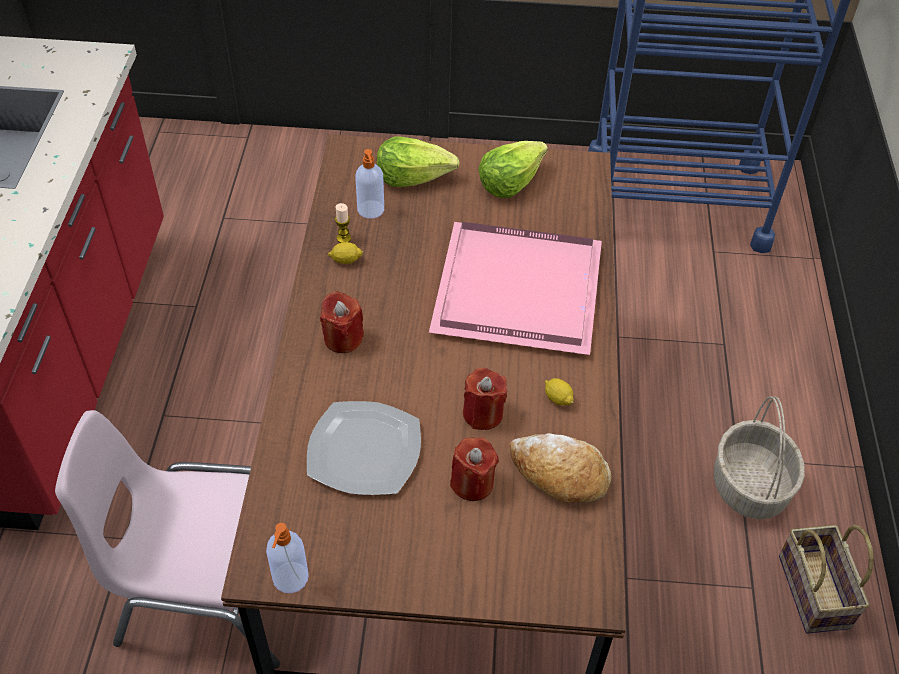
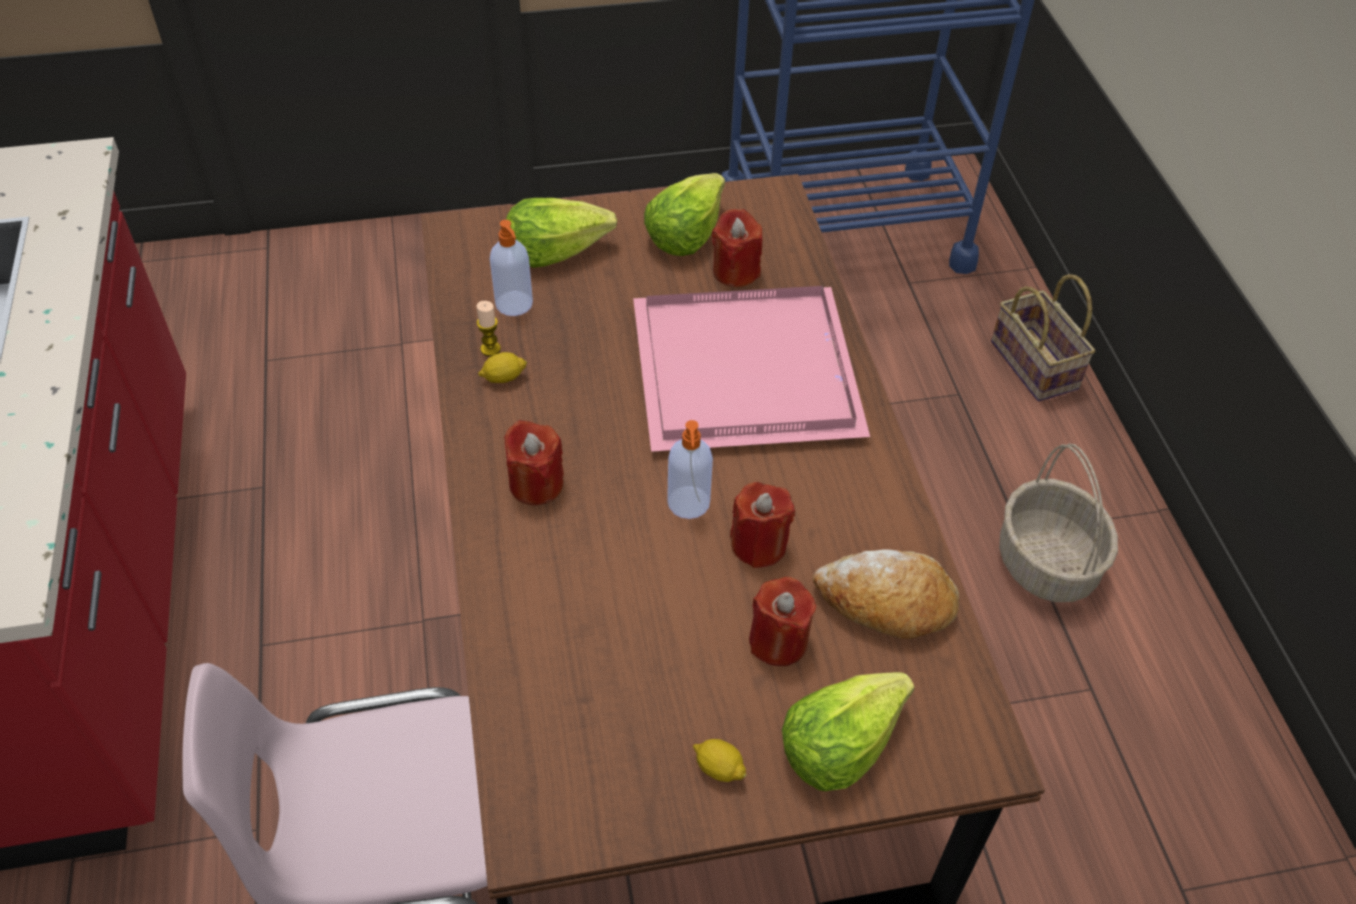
camera: 15 degrees left, 0 degrees up
soap dispenser [266,523,309,593] -> soap dispenser moved to [667,420,713,519]
plate [307,401,421,495] -> none
lemon [545,378,574,405] -> lemon moved to [693,739,746,782]
basket [779,524,874,634] -> basket moved to [991,274,1095,401]
none -> red candle [712,209,763,287]
none -> lettuce [782,672,915,791]

